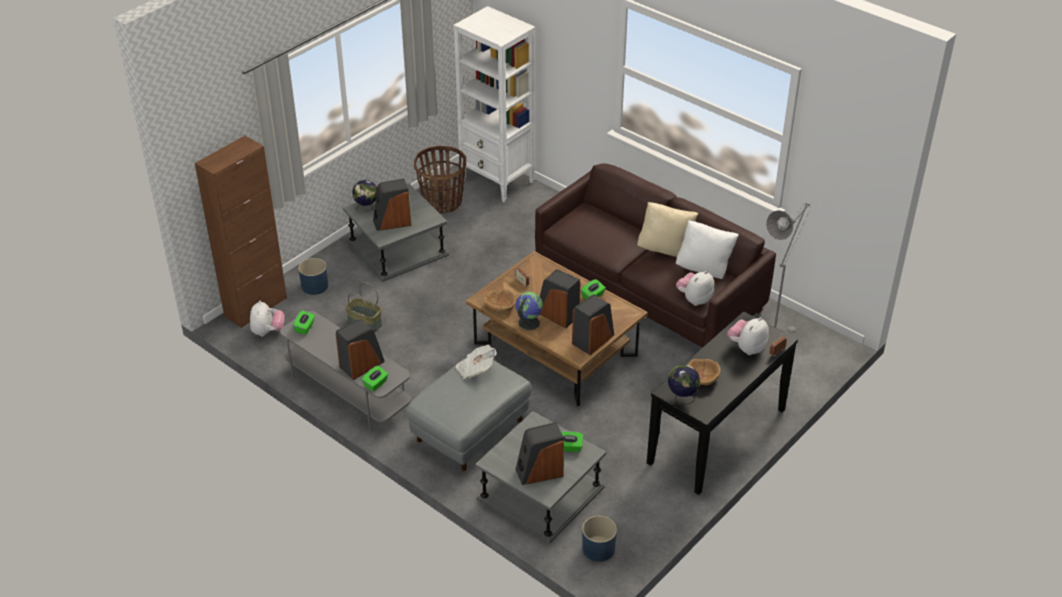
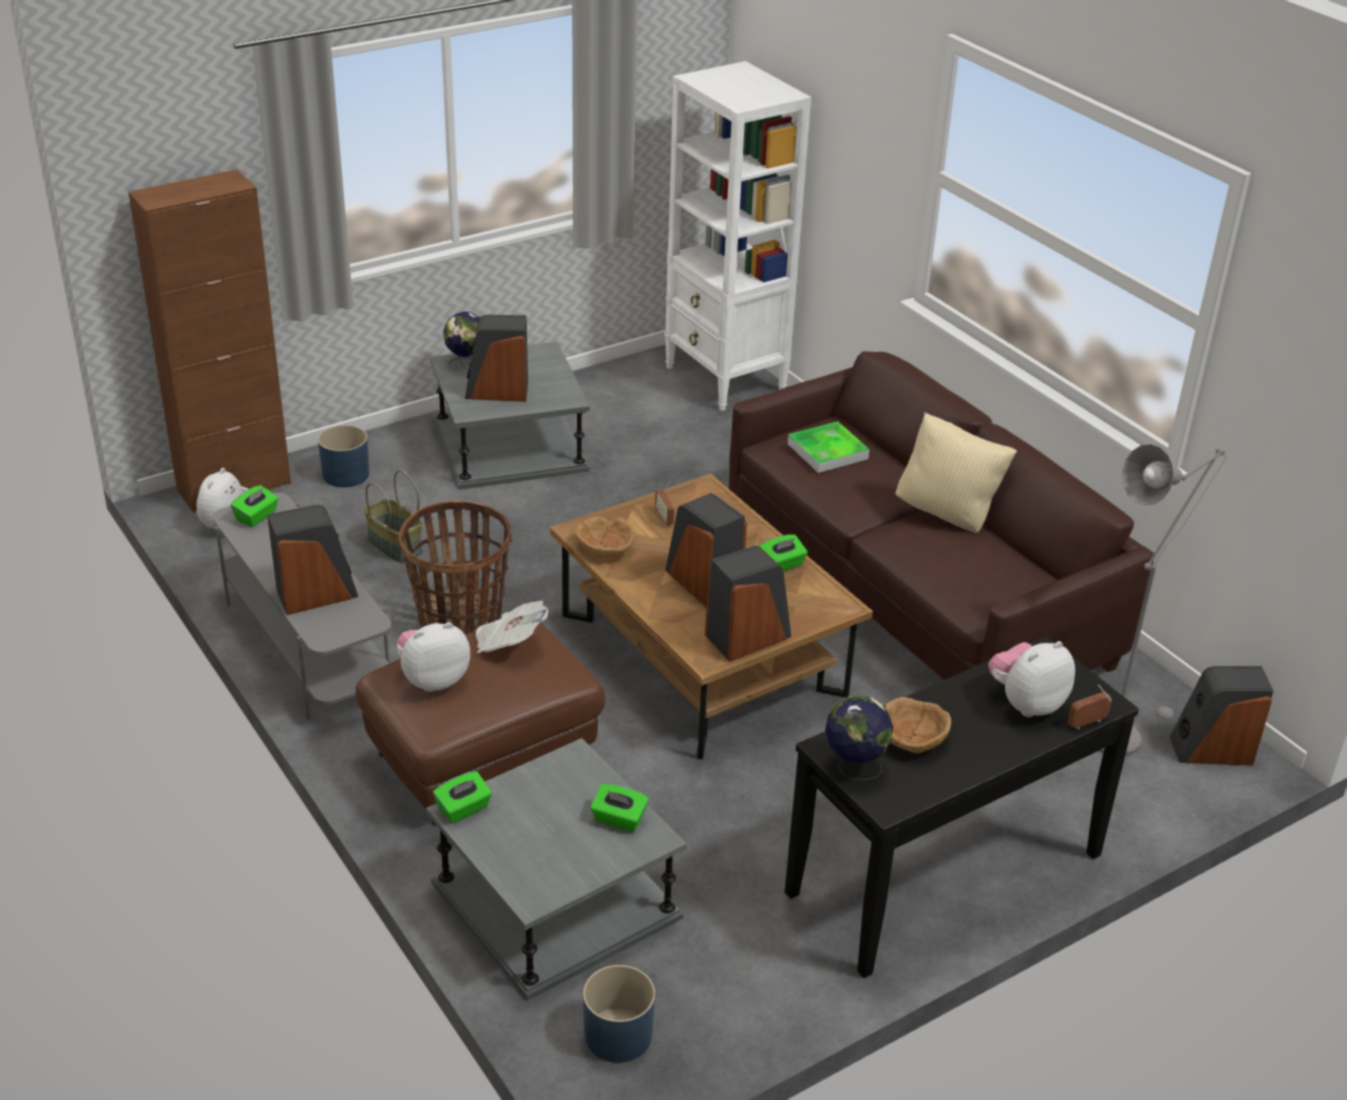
camera: 15 degrees right, 5 degrees down
green tissue box [361,365,388,391] -> green tissue box moved to [433,771,492,823]
grey ottoman [406,357,532,471] -> brown ottoman [355,622,605,826]
basket [414,146,467,214] -> basket moved to [398,500,512,635]
globe [515,292,543,330] -> none
speaker [515,422,564,485] -> speaker moved to [1170,666,1273,766]
white pillow [676,220,739,279] -> none
plush toy [676,271,715,306] -> plush toy moved to [397,622,470,692]
none -> tray [788,421,870,473]

